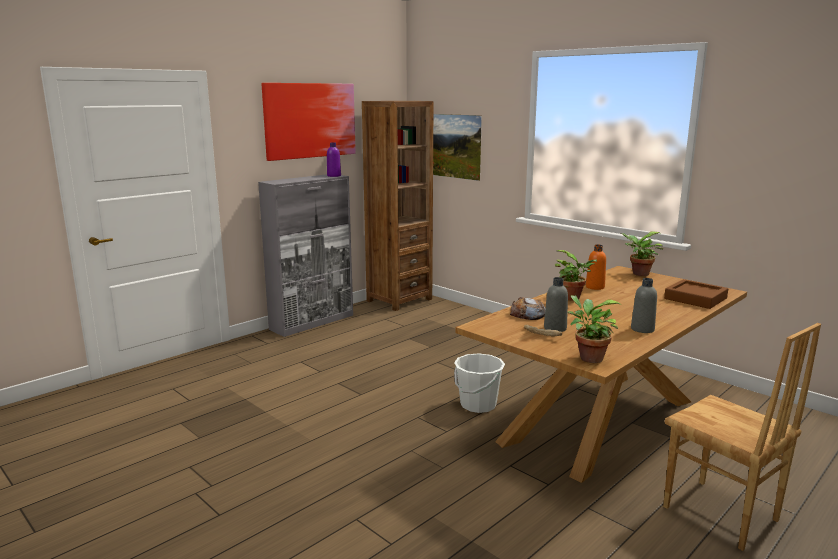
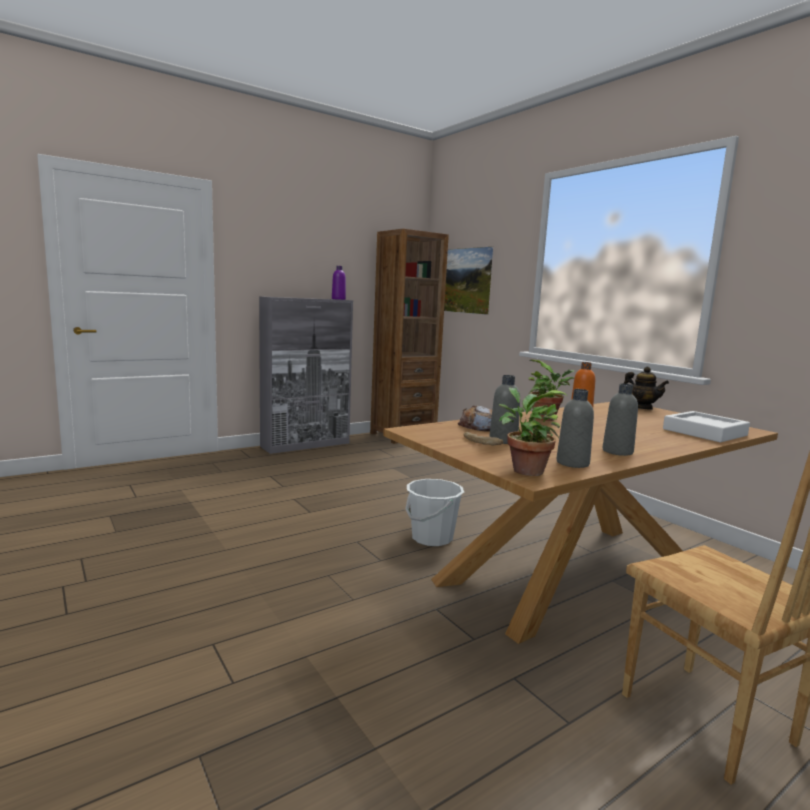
camera: 10 degrees right, 5 degrees down
picture [261,83,356,161] -> none
potted plant [620,231,663,276] -> teapot [623,367,669,410]
brown tray [664,279,728,309] -> white tray [663,411,750,442]
none -> grey bottle [557,389,594,468]

